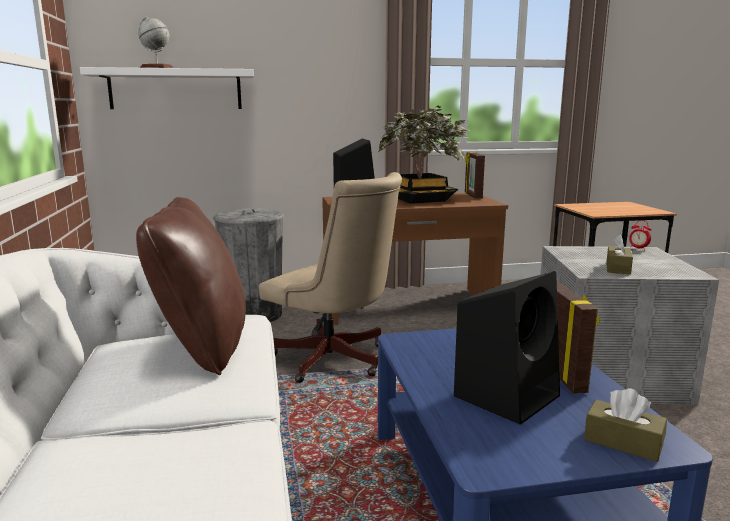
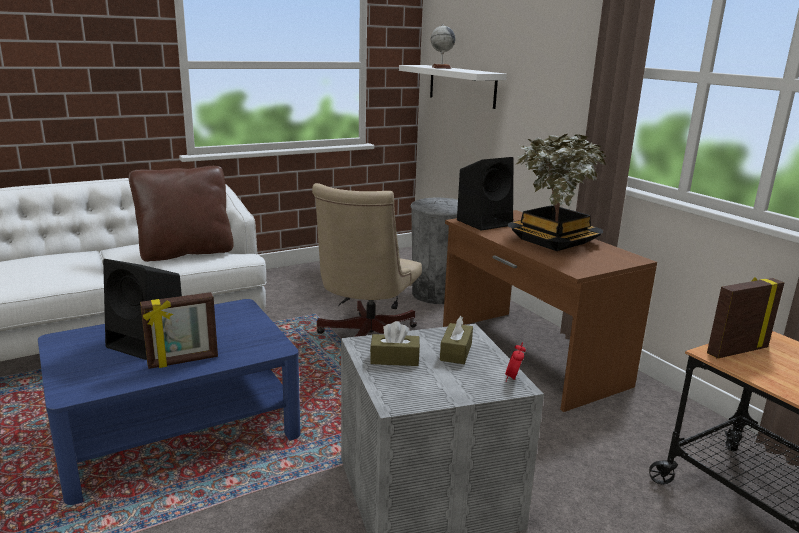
camera: 70 degrees right, 5 degrees up
picture frame [465,151,485,199] -> picture frame moved to [707,277,785,359]
brown tissue box [584,388,667,462] -> brown tissue box moved to [440,316,473,364]

